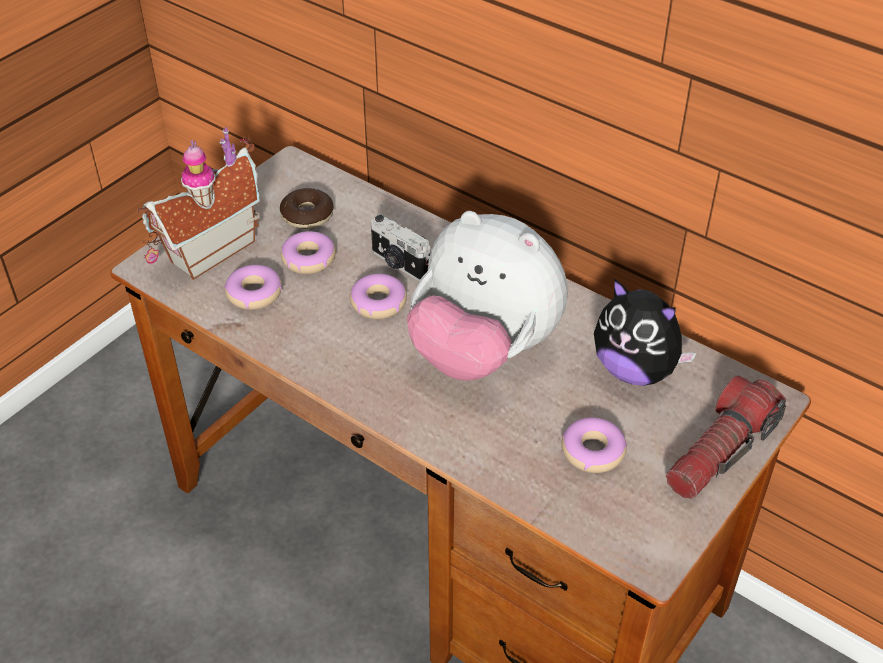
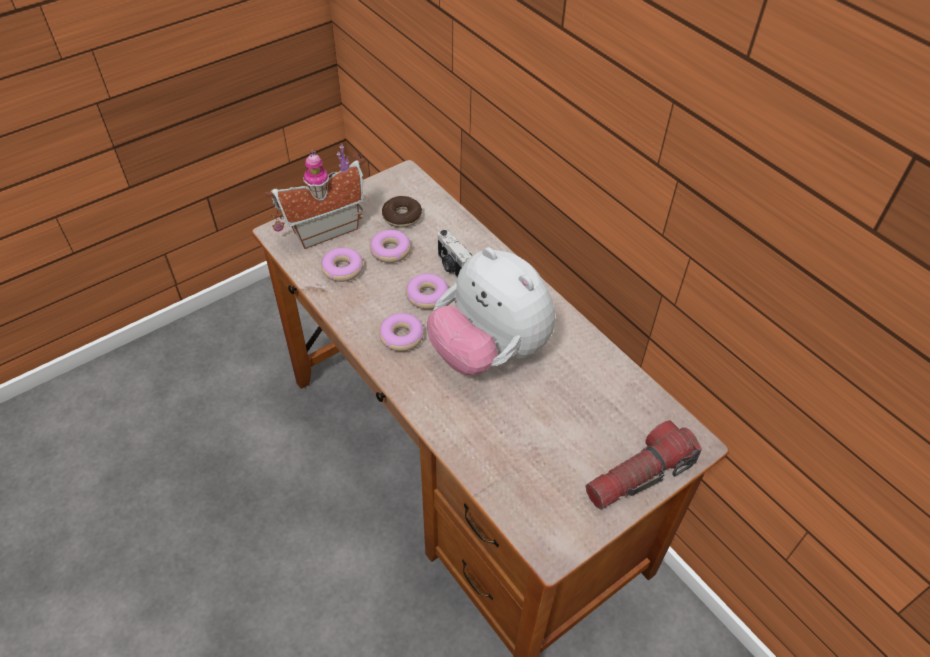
camera: 15 degrees right, 5 degrees up
donut [561,417,627,473] -> donut moved to [379,313,424,351]
plush toy [594,278,697,386] -> none

